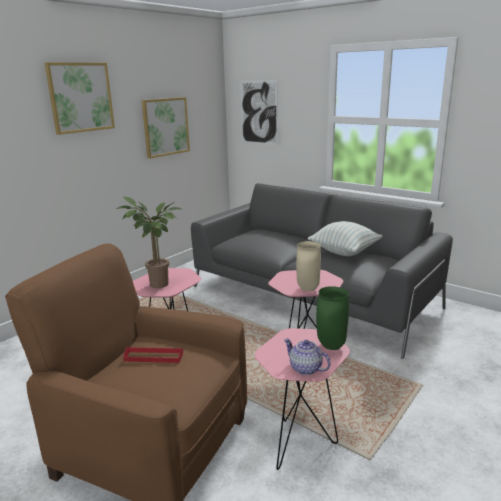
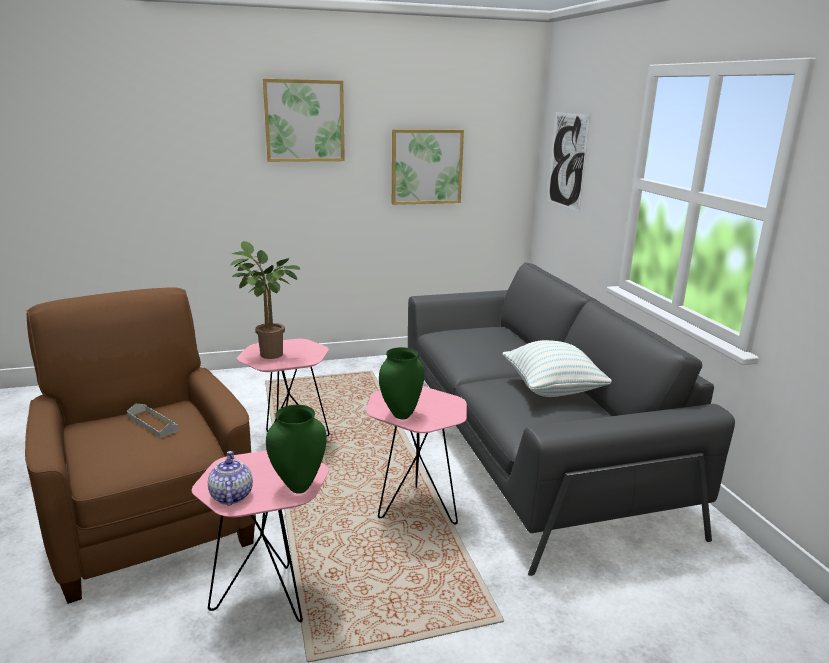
camera: 35 degrees right, 0 degrees up
red tray [123,347,183,363] -> grey tray [127,404,179,438]
beige vase [296,241,321,291] -> green vase [379,347,425,420]

